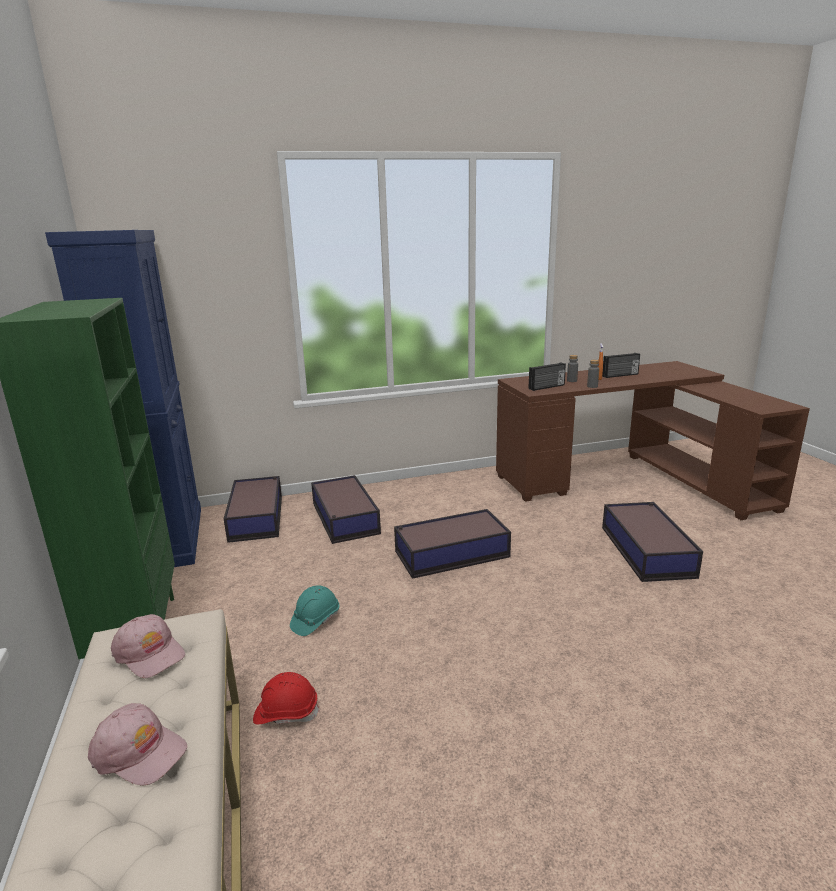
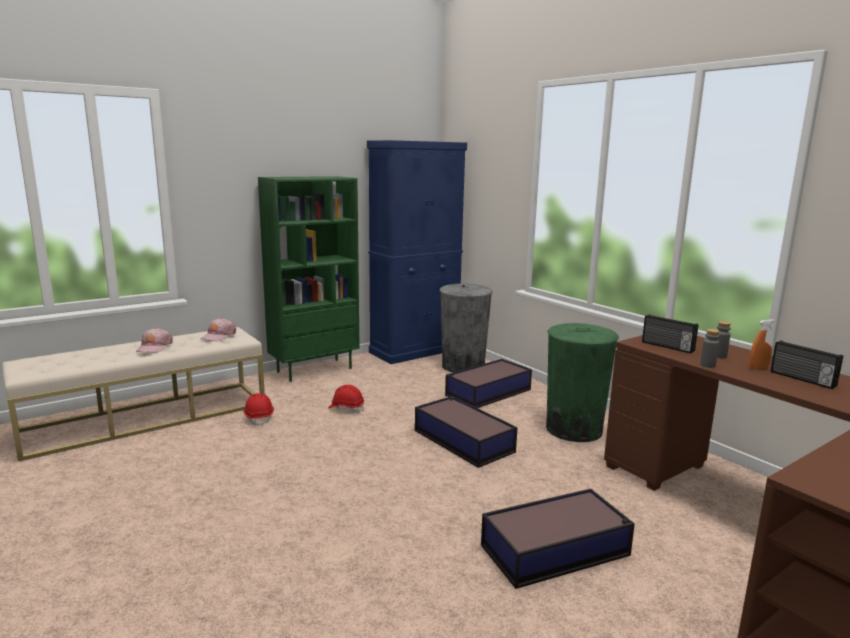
camera: 70 degrees right, 5 degrees down
storage box [224,476,282,543] -> grey trash can [440,284,493,372]
turquoise hard hat [290,585,340,636] -> red hard hat [328,385,364,413]
none -> green trash can [546,323,619,442]

